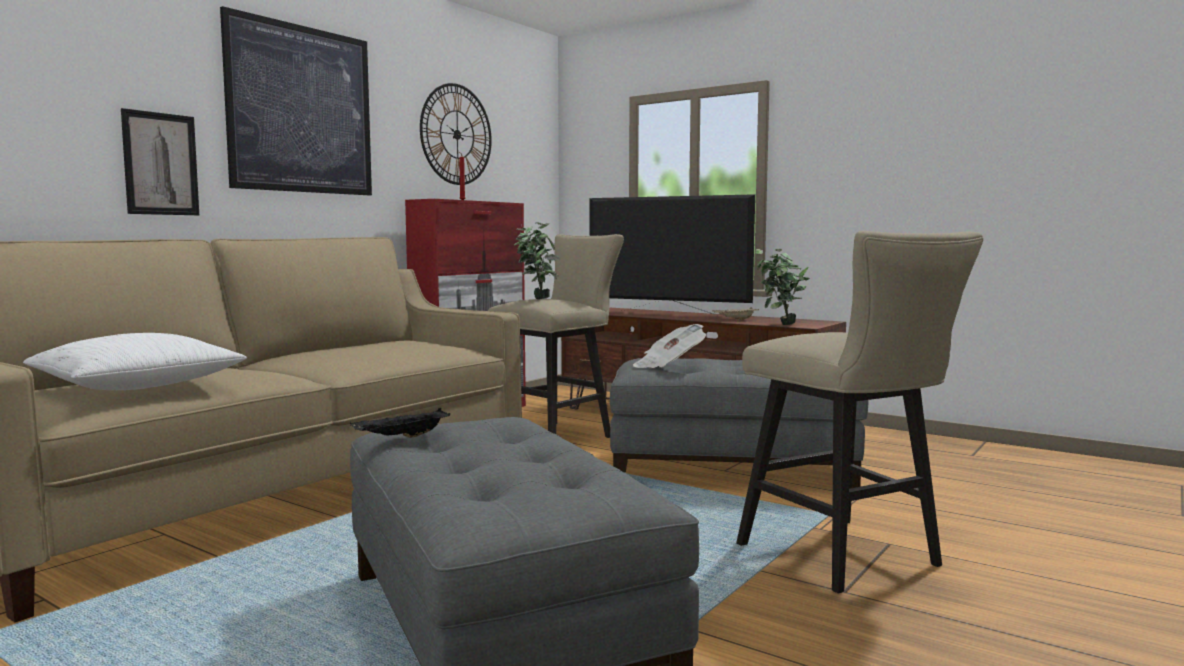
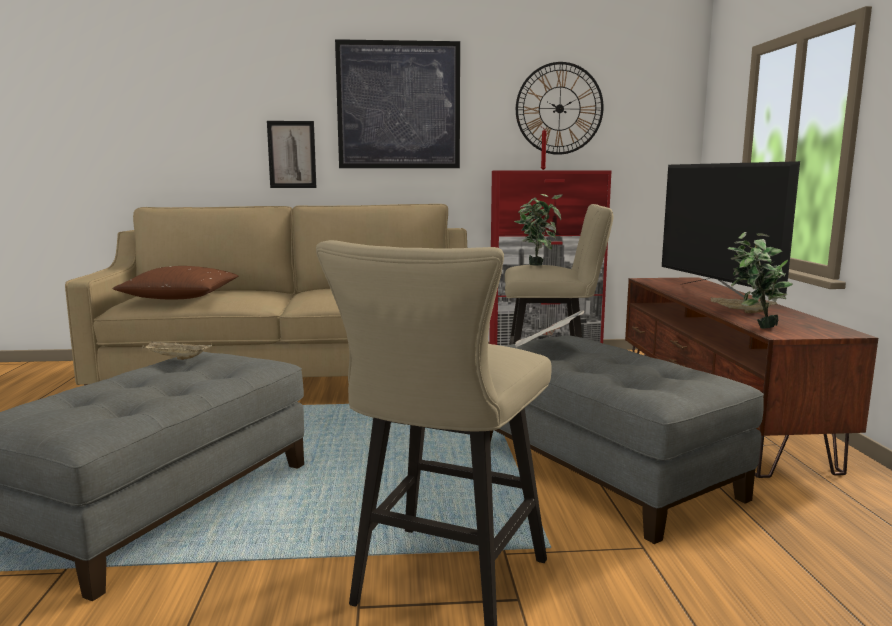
camera: 50 degrees right, 5 degrees up
white pillow [23,333,247,390] -> brown pillow [113,266,238,300]
black tray [350,408,450,438] -> beige tray [142,341,212,360]

